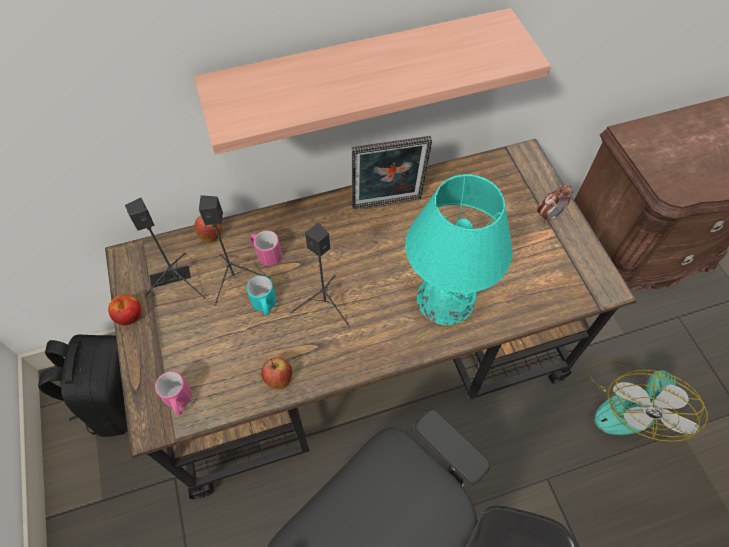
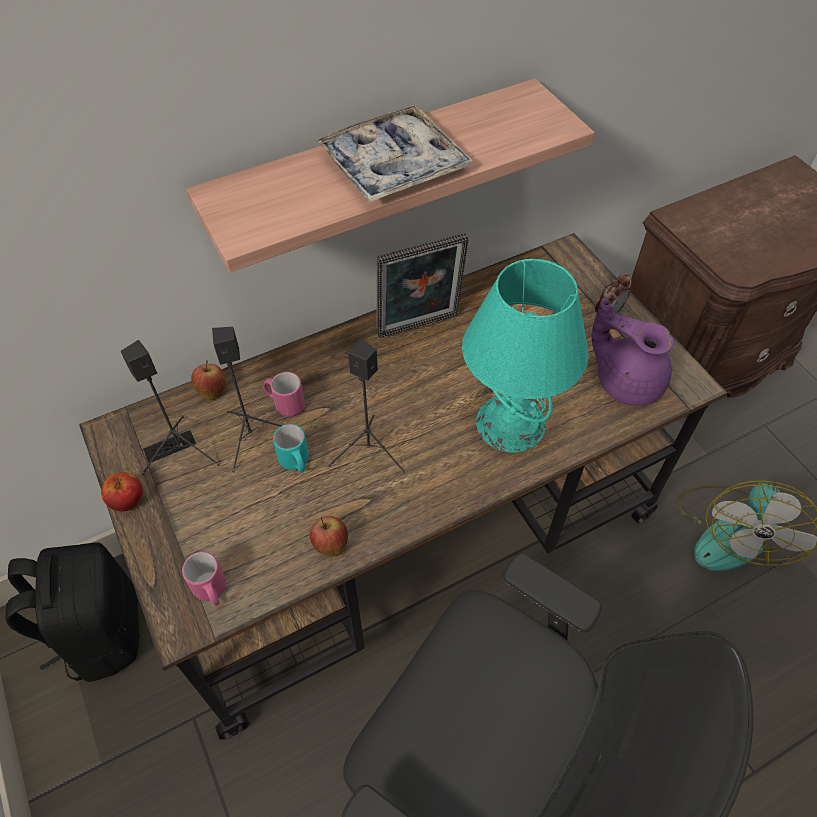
camera: 10 degrees left, 5 degrees down
none -> tray [316,104,472,203]
none -> purple teapot [591,298,674,406]

